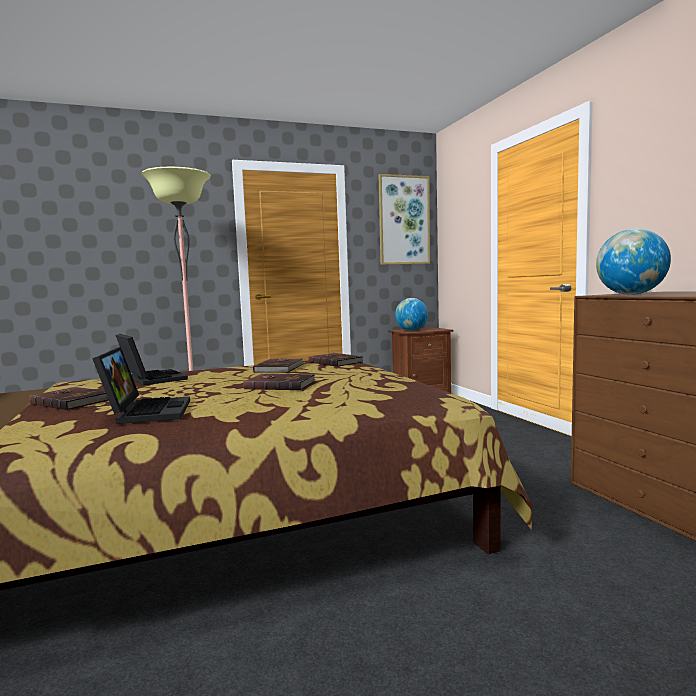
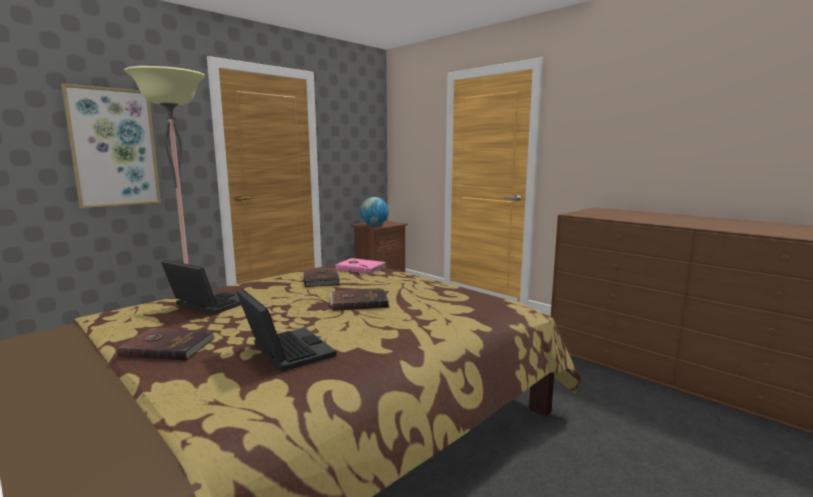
camera: 25 degrees left, 5 degrees up
brown book [308,353,364,367] -> pink book [335,258,387,274]
picture [379,174,430,265] -> picture moved to [61,83,161,208]
globe [596,228,671,295] -> none

